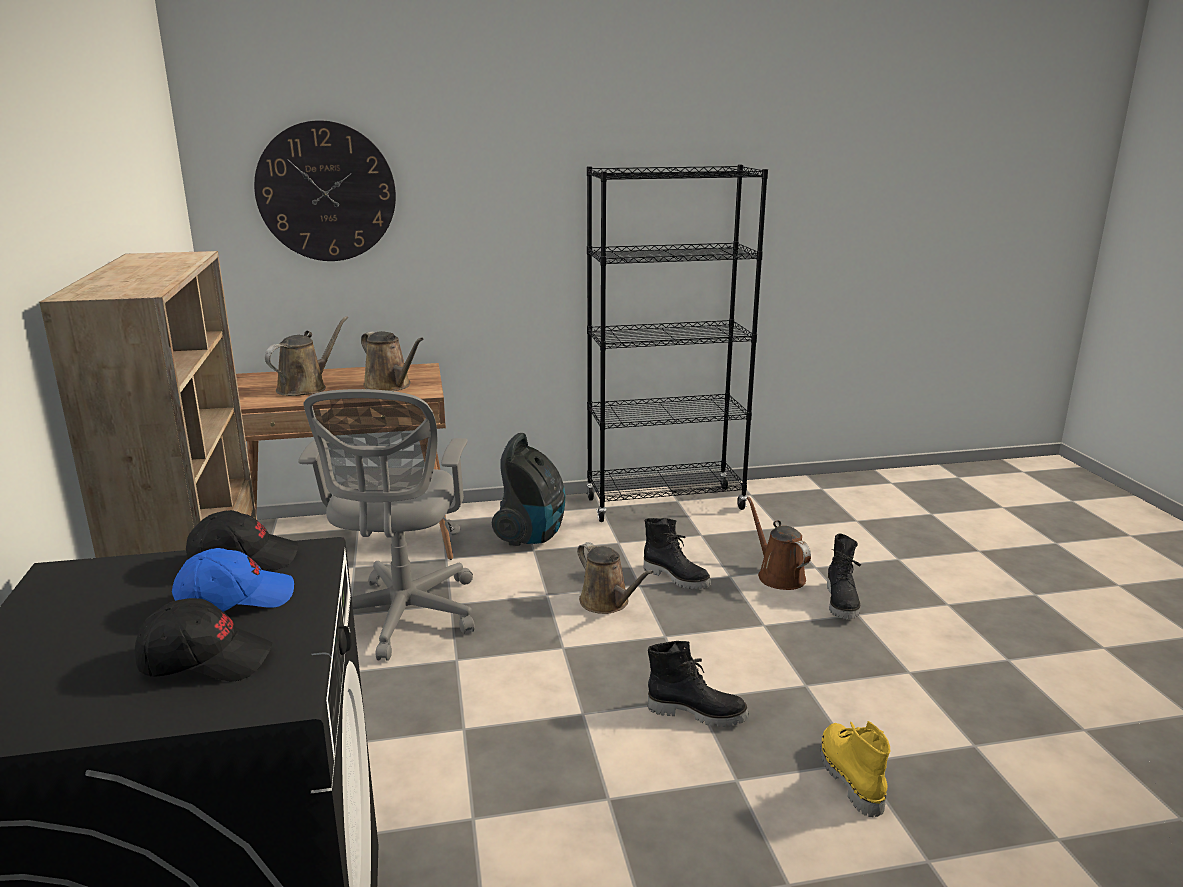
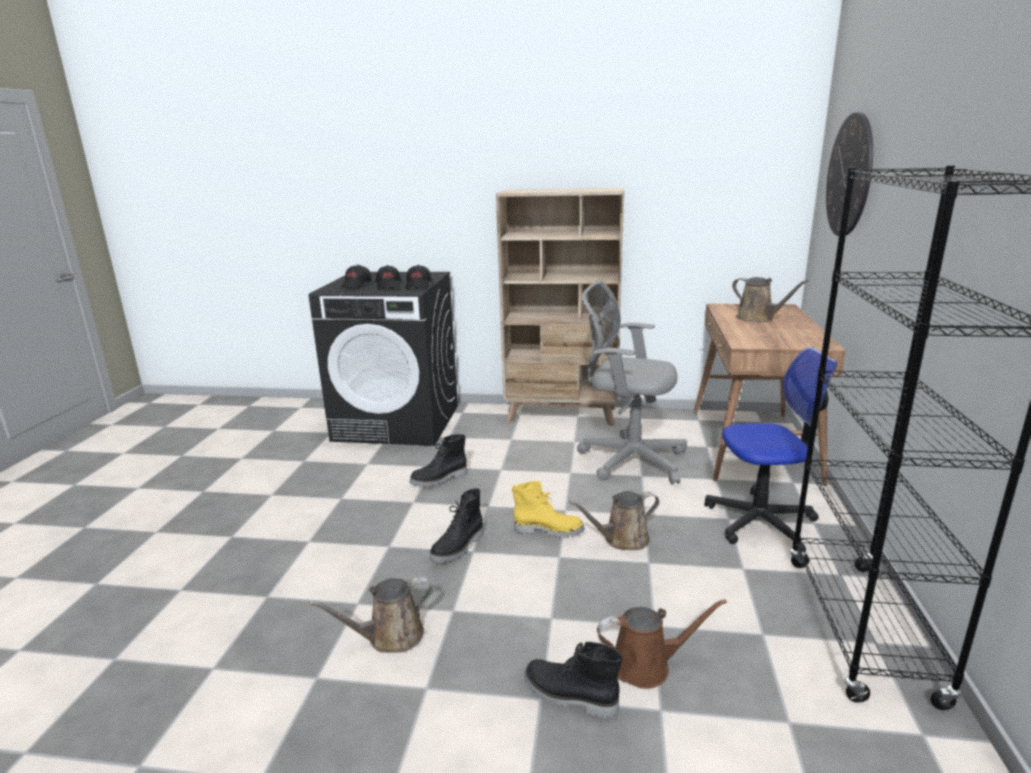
camera: 110 degrees right, 0 degrees up
blue cap [172,548,294,612] -> black cap [376,265,401,290]
brown watering can [361,331,423,391] -> brown watering can moved to [309,577,433,653]
vacuum cleaner [492,433,565,546] -> office chair [704,347,837,552]
black boot [643,518,711,589] -> black boot moved to [410,434,467,487]
yellow boot [821,721,890,817] -> yellow boot moved to [512,481,585,538]

